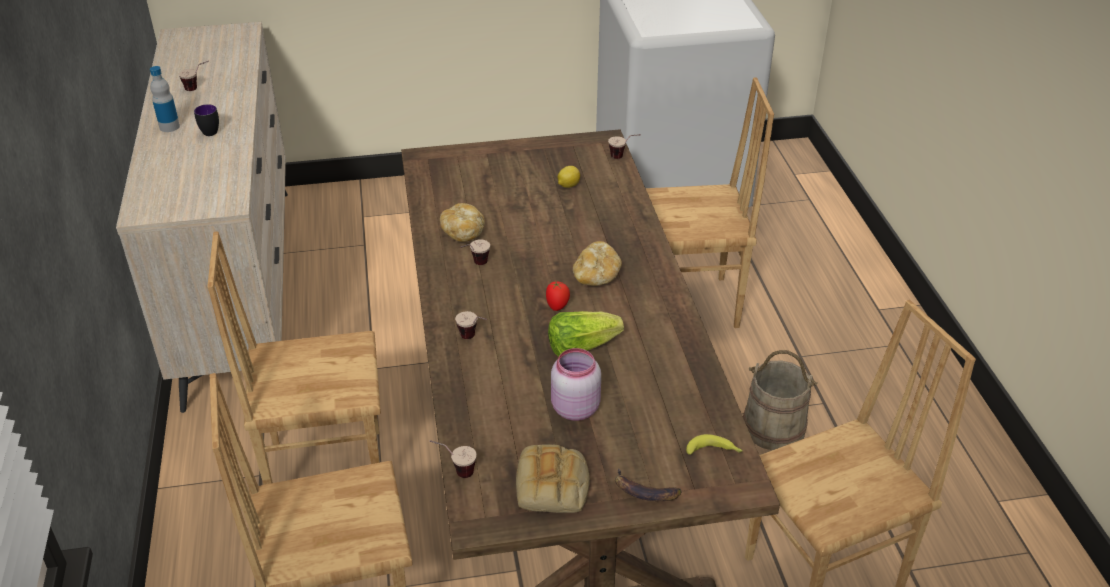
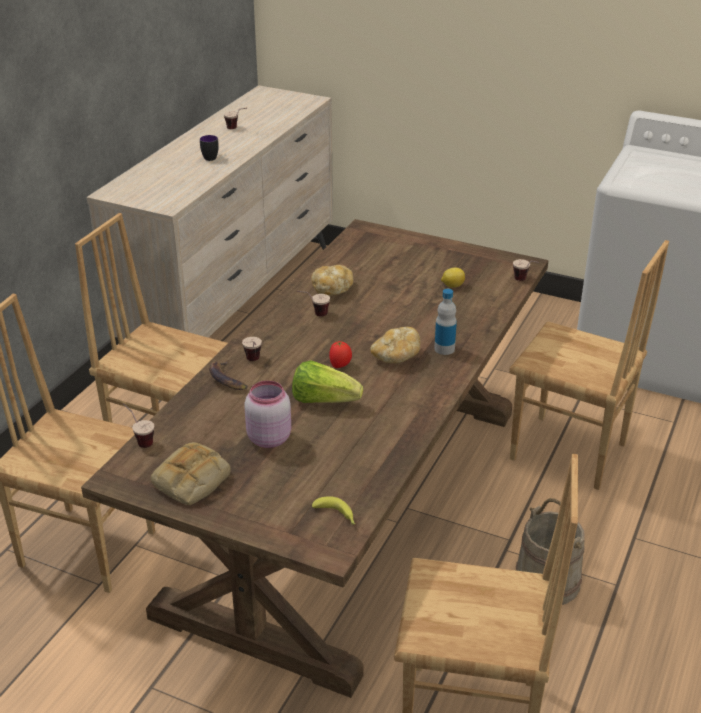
camera: 35 degrees right, 5 degrees down
bottle [150,66,180,132] -> bottle moved to [434,289,457,355]
banana [615,468,682,501] -> banana moved to [209,362,248,390]

